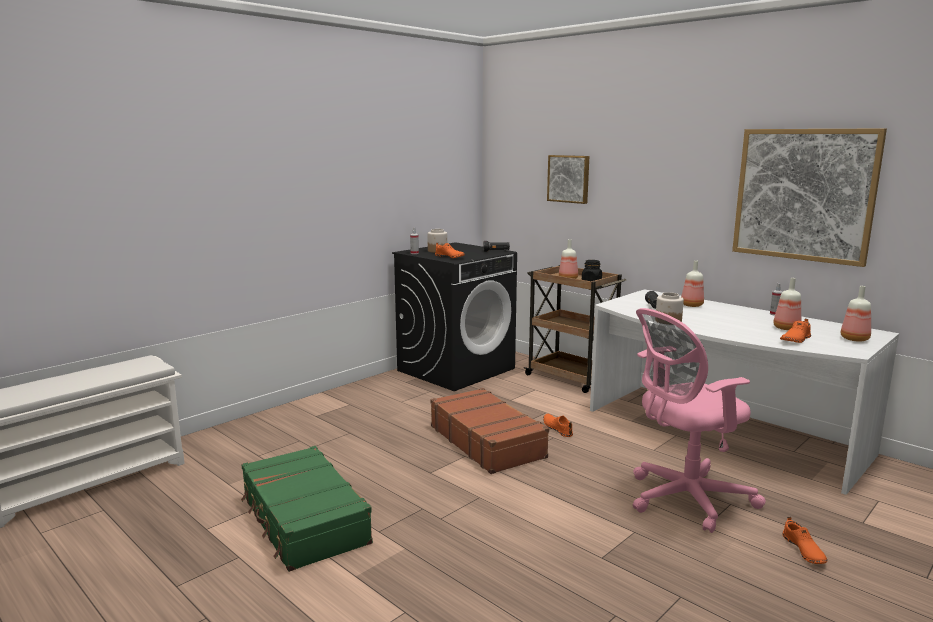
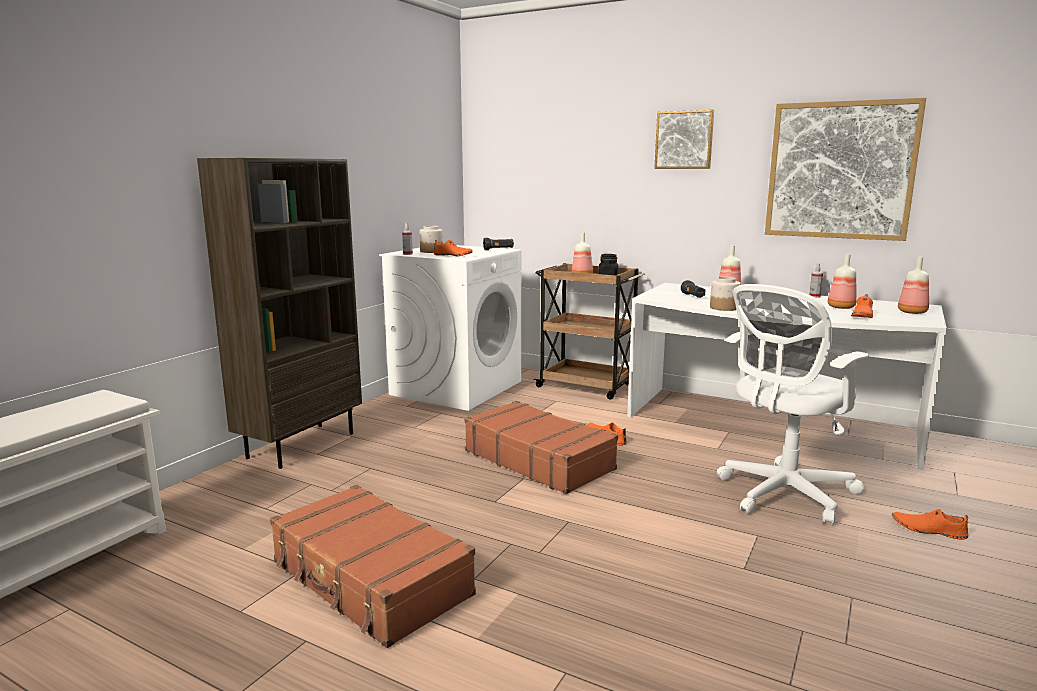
camera: 15 degrees left, 0 degrees up
green suitcase [241,446,373,572] -> brown suitcase [270,485,476,648]
black washing machine [392,242,517,391] -> white washing machine [379,245,521,411]
picture [547,155,589,204] -> picture moved to [654,110,714,169]
pink office chair [633,308,766,533] -> white office chair [717,284,869,525]
orange shoe [782,517,828,564] -> orange shoe turned 135 degrees clockwise [892,509,968,539]
none -> brown bookcase [197,158,362,469]

